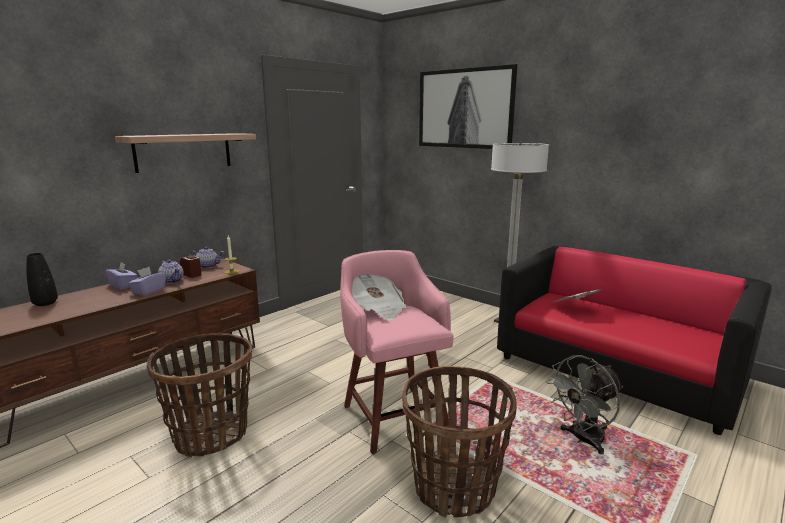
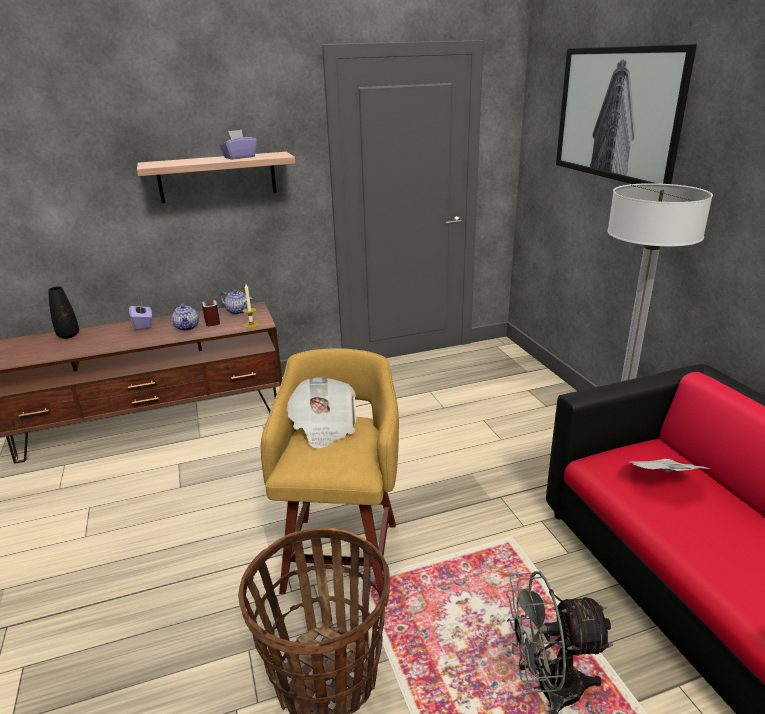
camera: 30 degrees right, 10 degrees up
purple tissue box [128,267,166,296] -> purple tissue box moved to [219,130,257,159]
basket [147,333,252,457] -> none
pink stool [340,250,454,454] -> yellow stool [261,348,399,598]

